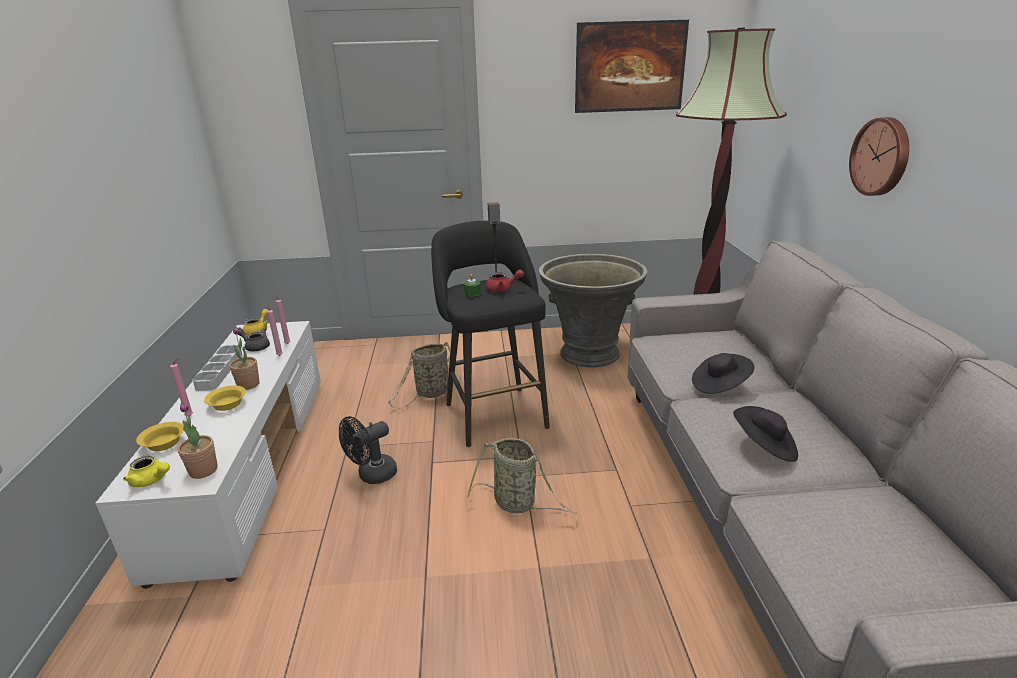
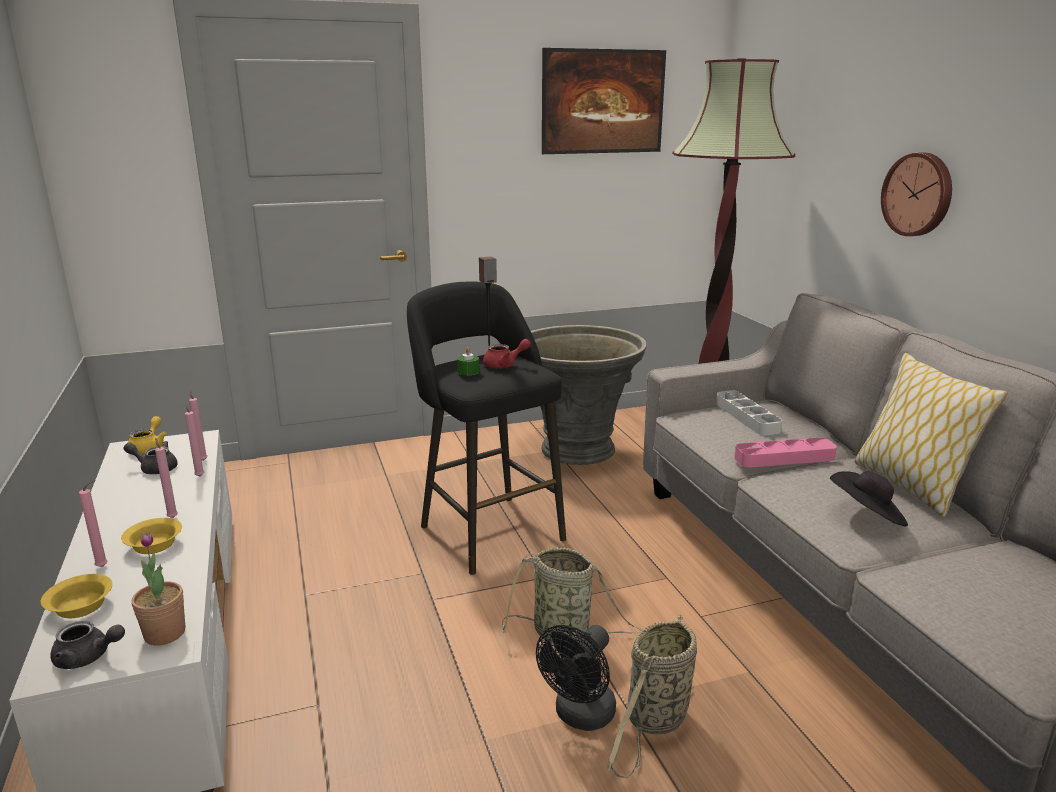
camera: 15 degrees left, 5 degrees down
yellow teapot [123,456,170,487] -> grey teapot [51,621,125,669]
grey tray [193,345,242,391] -> grey tray moved to [716,390,782,435]
potted plant [229,327,260,390] -> pink candle [155,438,178,518]
black fan [339,416,397,484] -> black fan moved to [536,625,616,731]
basket [388,342,461,409] -> basket moved to [607,614,697,778]
black hat [692,353,755,394] -> pink tray [734,437,837,468]
none -> pillow [854,353,1008,517]

